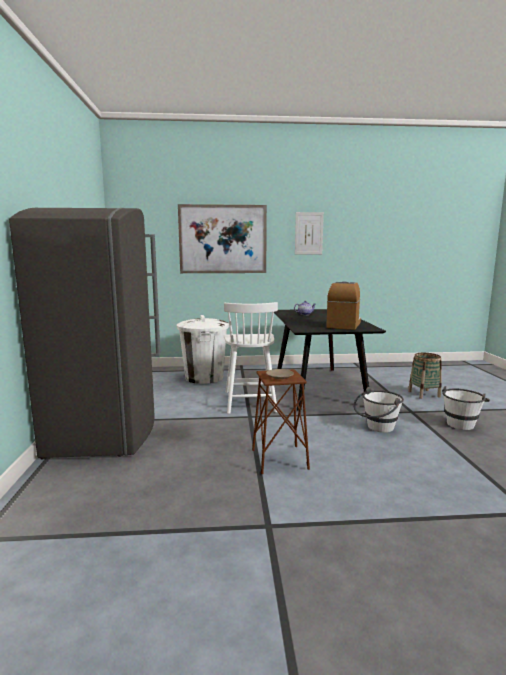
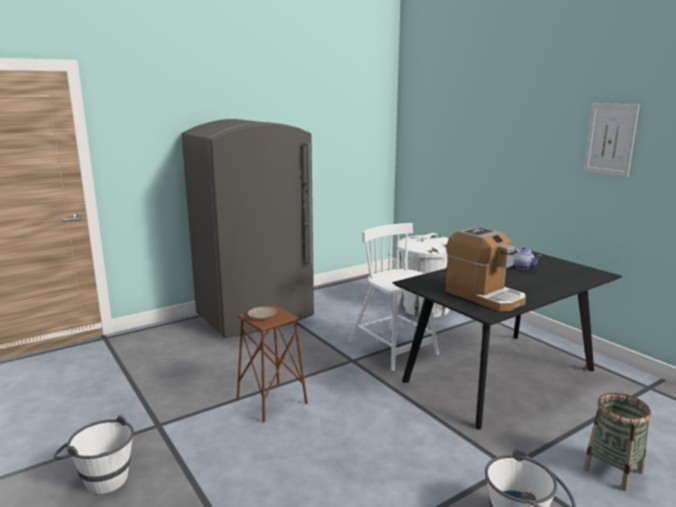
camera: 60 degrees right, 5 degrees up
picture [178,204,267,273] -> none
white chair [224,302,278,414] -> white chair turned 90 degrees clockwise [348,223,439,371]
coffee machine [326,281,361,330] -> coffee machine turned 60 degrees clockwise [446,227,526,311]
white bucket [354,387,404,433] -> white bucket moved to [53,415,134,494]

